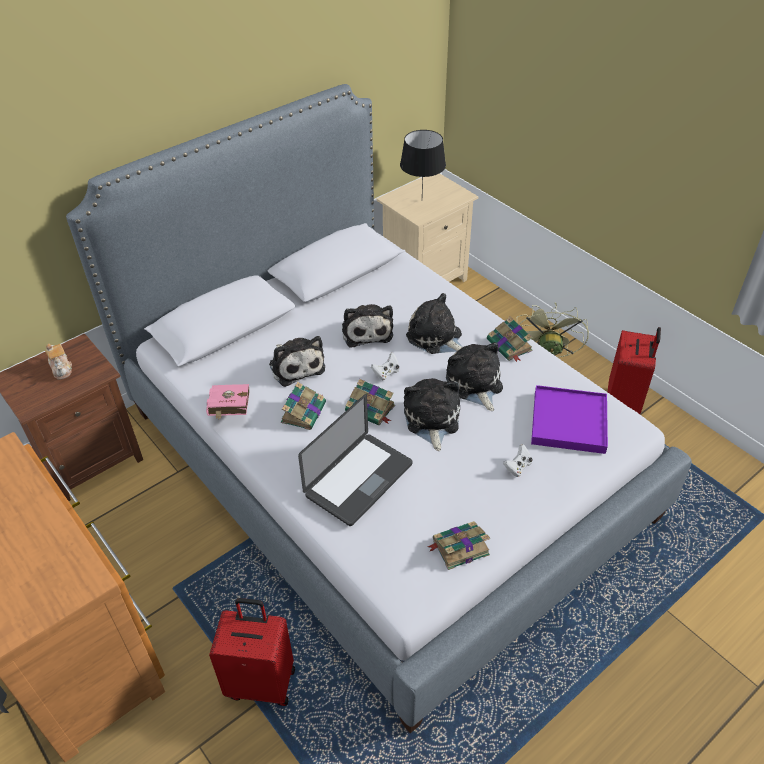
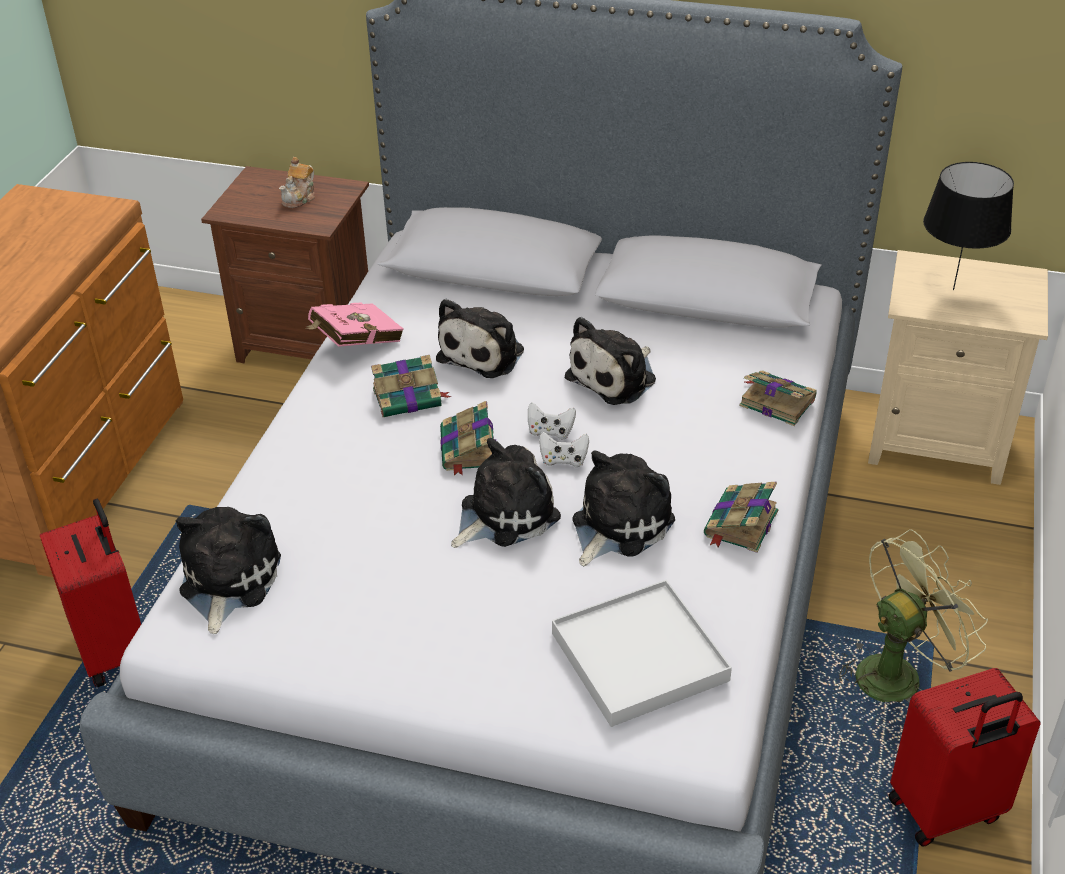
camera: 55 degrees right, 5 degrees down
laptop [298,394,413,526] -> none
plush toy [406,293,463,354] -> plush toy moved to [176,507,281,634]
book [427,521,490,570] -> book moved to [739,370,817,426]
white game controller [503,444,533,477] -> white game controller moved to [539,432,589,467]
purple tray [531,385,608,454] -> white tray [552,580,732,727]

